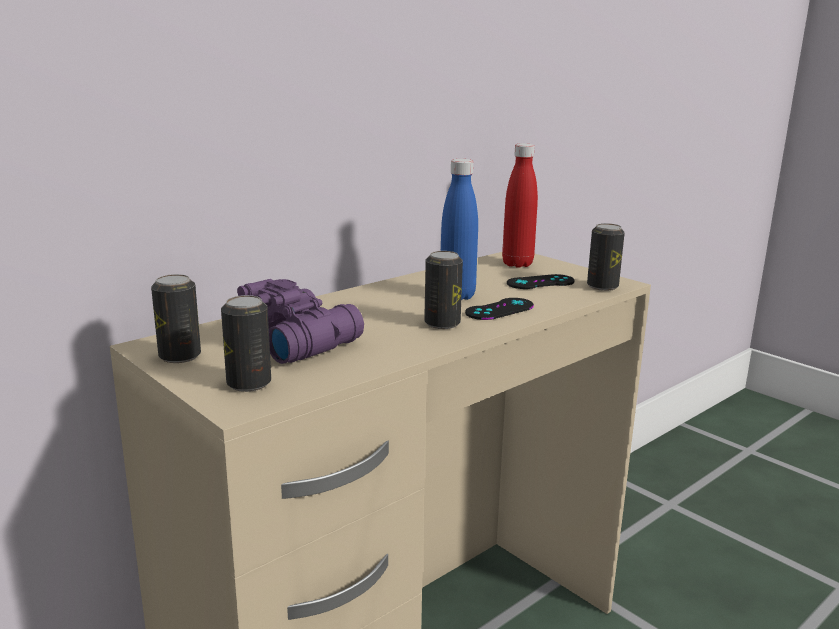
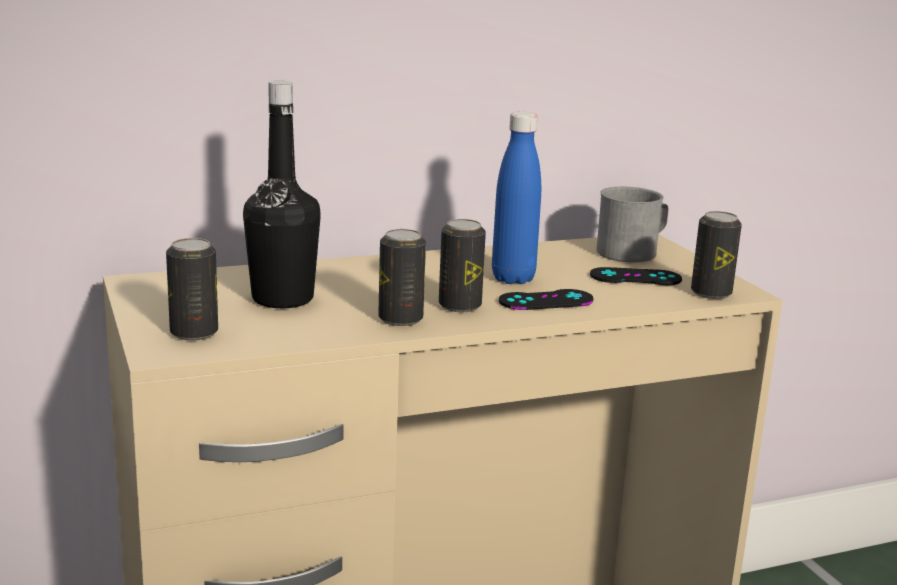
camera: 20 degrees right, 0 degrees up
can [151,274,201,363] -> can moved to [378,229,426,326]
purple binoculars [237,279,364,364] -> black bottle [243,81,321,308]
red bottle [502,143,538,268] -> grey mug [597,187,669,262]

